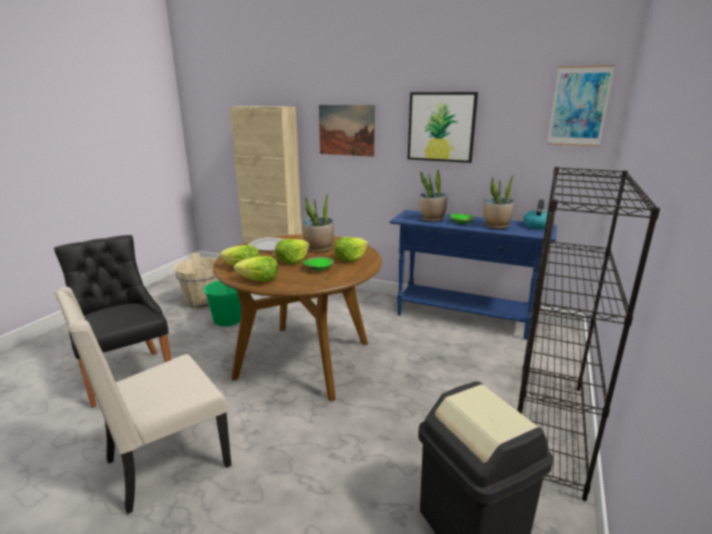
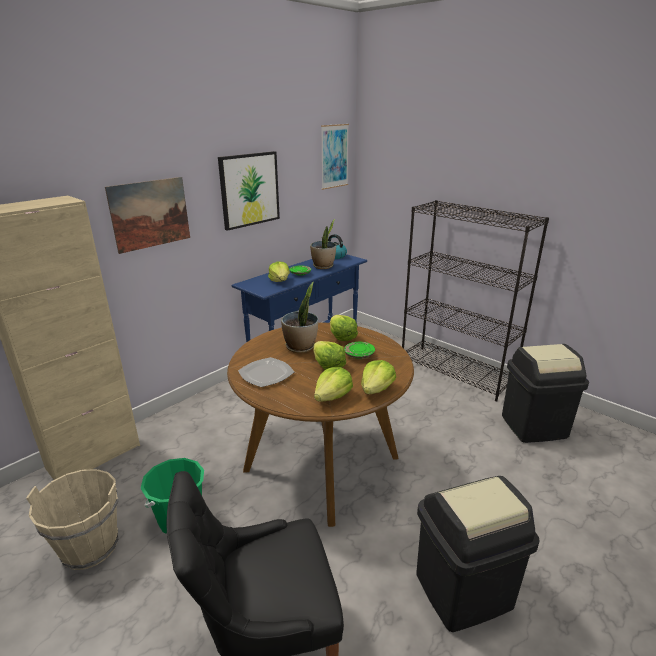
camera: 70 degrees left, 5 degrees up
beige chair [55,287,231,514] -> black trash can [416,476,539,632]
potted plant [420,169,448,222] -> lettuce [268,262,290,282]

